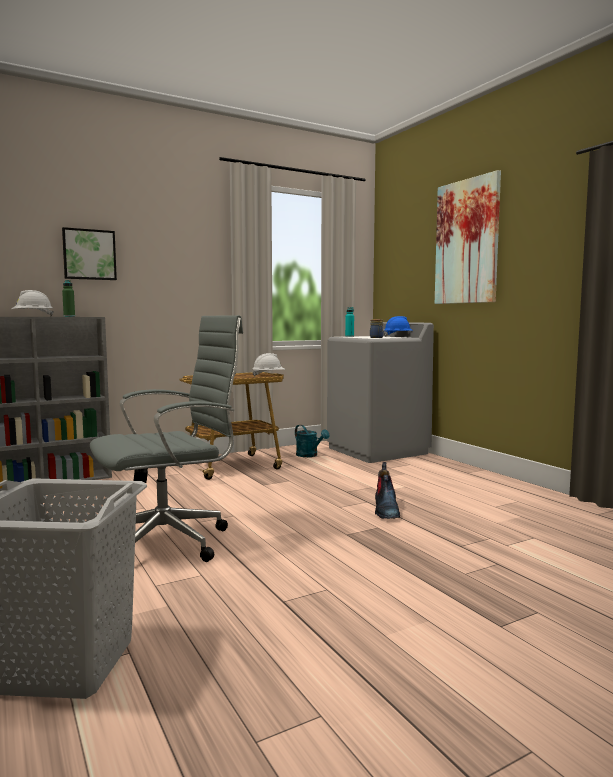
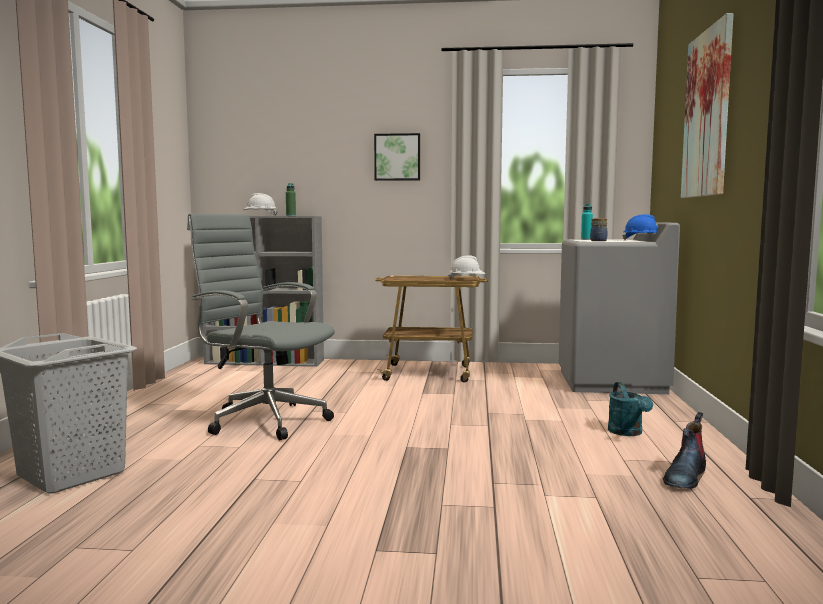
camera: 35 degrees right, 0 degrees up
picture [62,227,117,280] -> picture moved to [374,133,420,181]
grey office chair [90,315,243,562] -> grey office chair turned 150 degrees counterclockwise [187,214,335,440]
turquoise watering can [295,425,329,457] -> turquoise watering can moved to [608,382,653,436]
boot [375,462,400,519] -> boot moved to [663,412,706,489]

